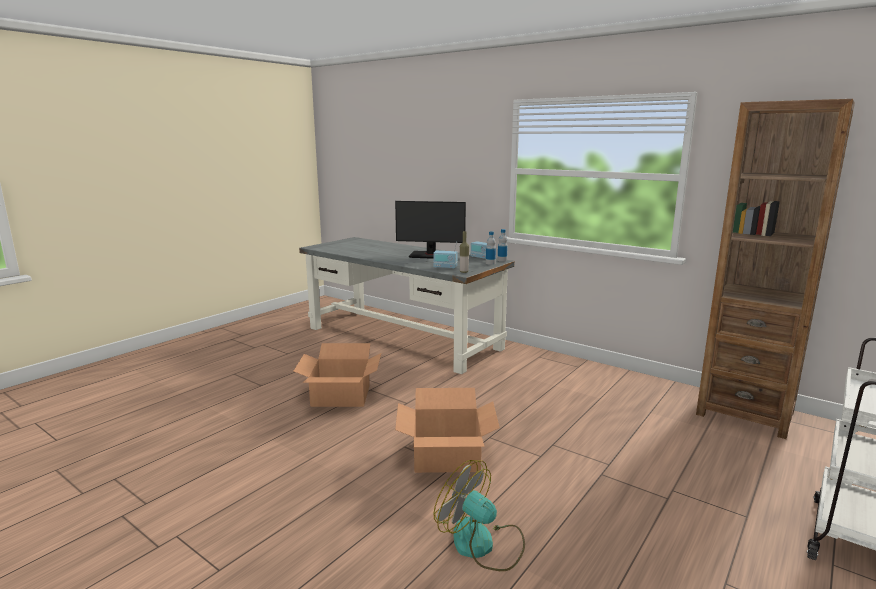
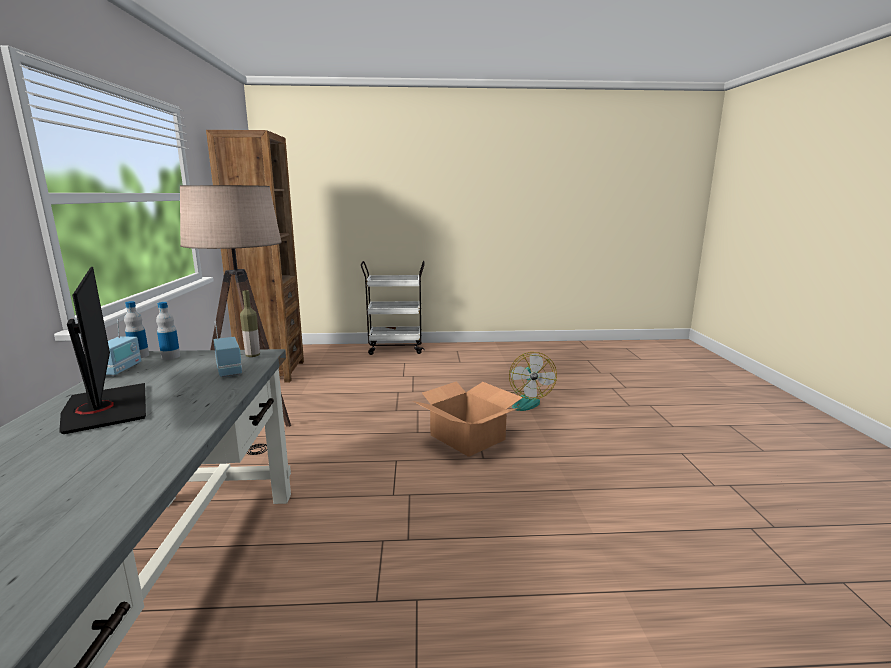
camera: 130 degrees left, 0 degrees up
cardboard box [294,343,381,407] -> none
none -> floor lamp [180,185,291,455]

